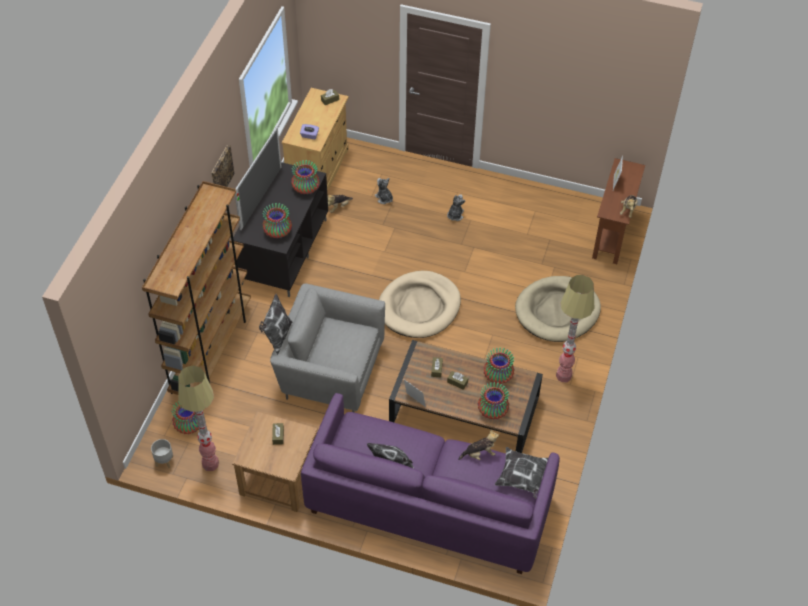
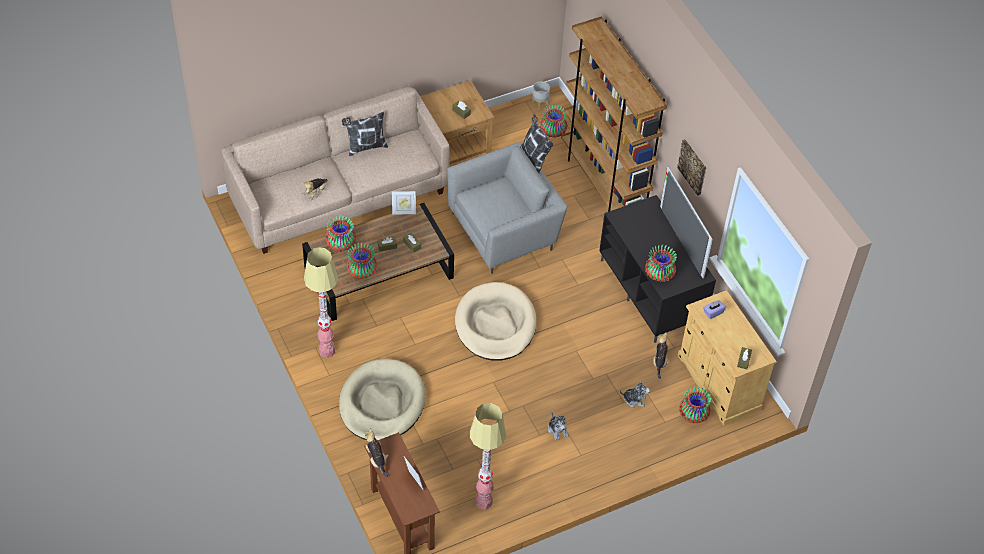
camera: 135 degrees right, 0 degrees up
floor lamp [178,366,219,471] -> floor lamp moved to [470,403,506,510]
vase [263,203,292,238] -> vase moved to [679,387,712,424]
purple sofa [301,393,560,574] -> beige sofa [221,87,450,254]
pillow [495,447,548,499] -> none

